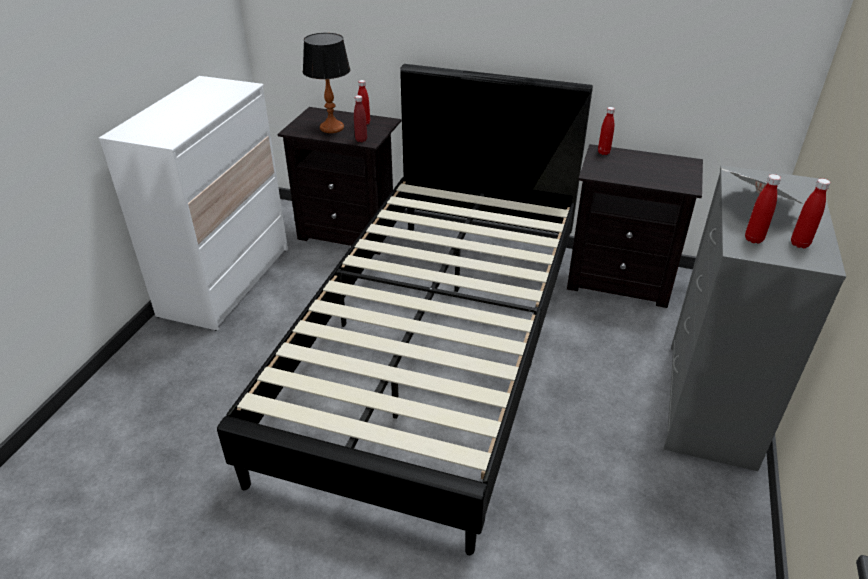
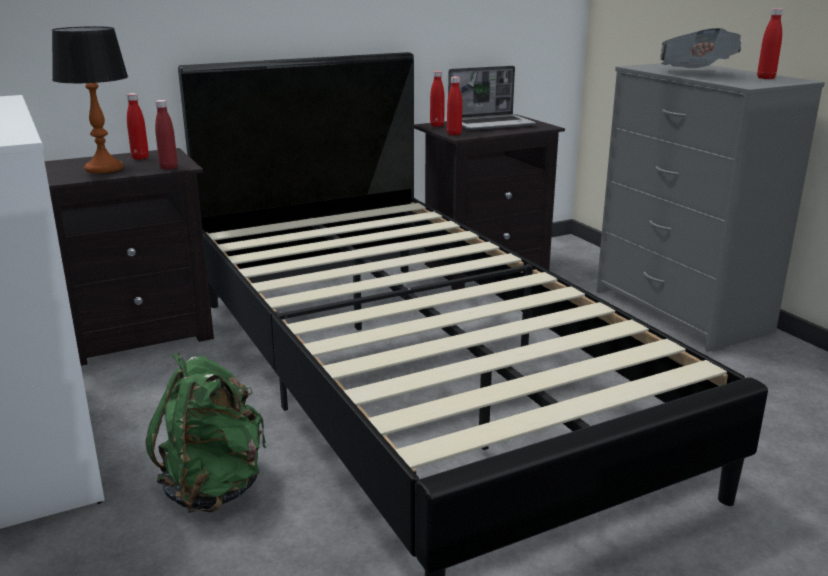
camera: 45 degrees left, 15 degrees down
red bottle [745,174,781,244] -> red bottle moved to [447,76,462,135]
none -> green backpack [145,353,266,513]
none -> laptop [448,66,536,130]

